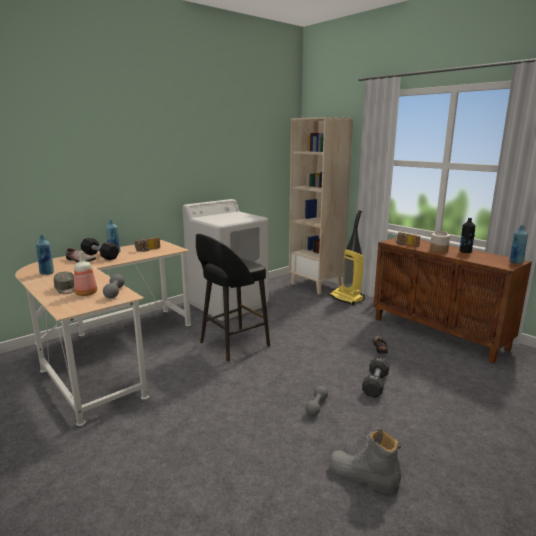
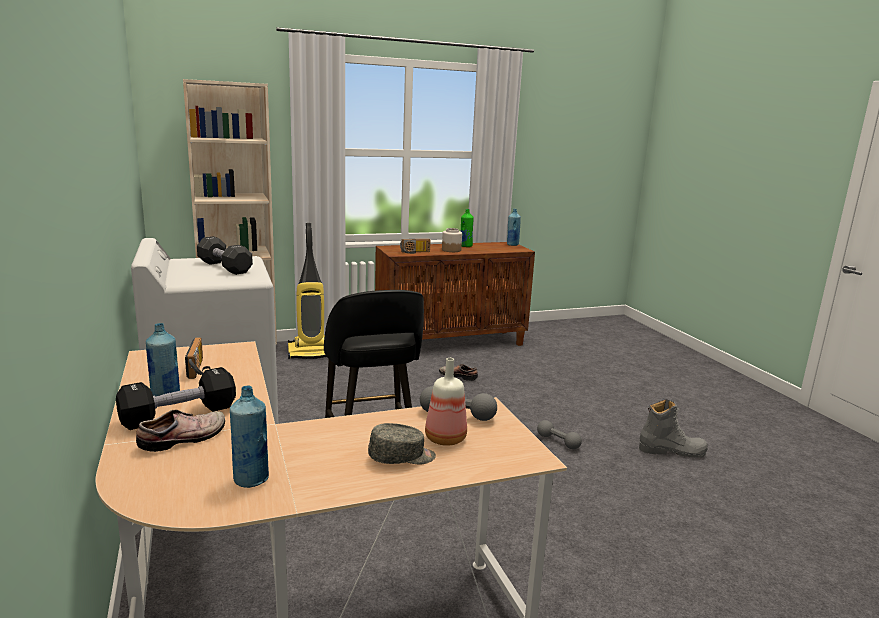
camera: 70 degrees left, 0 degrees up
grey boot [329,429,401,495] -> grey boot turned 135 degrees counterclockwise [639,399,708,458]
black dumbbell [362,357,390,398] -> black dumbbell moved to [197,236,253,275]
black bottle [459,218,475,253] -> green bottle [461,209,474,247]

